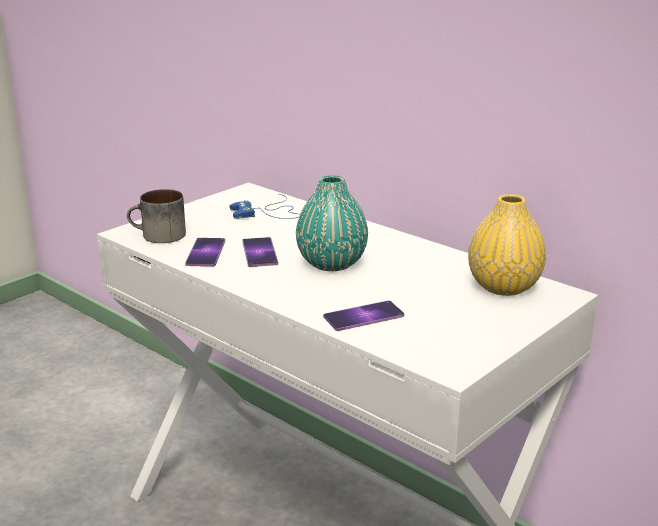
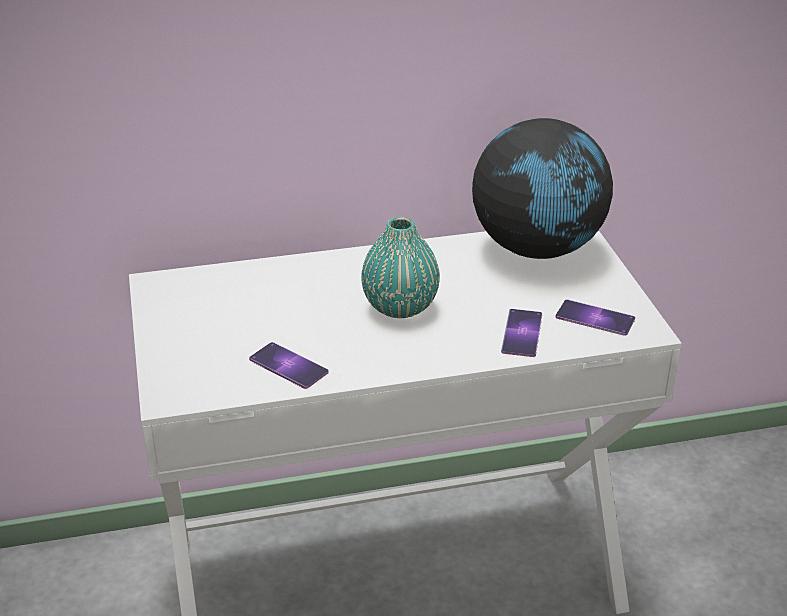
camera: 55 degrees left, 10 degrees up
mug [127,189,186,243] -> none
blue game controller [230,194,300,219] -> none
phone [242,237,278,267] -> phone moved to [556,300,635,336]
yellow vase [468,194,546,296] -> globe [472,118,613,259]

